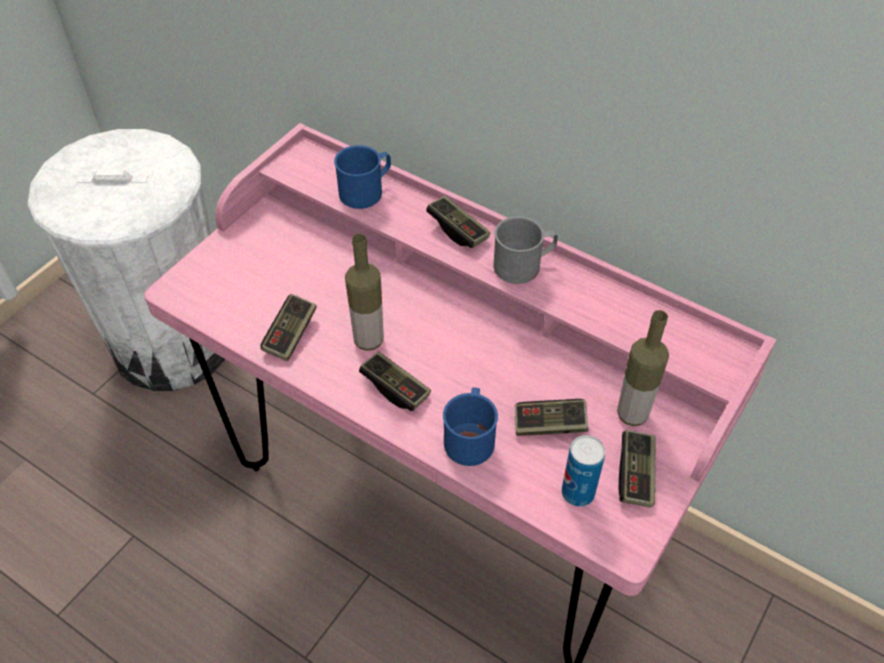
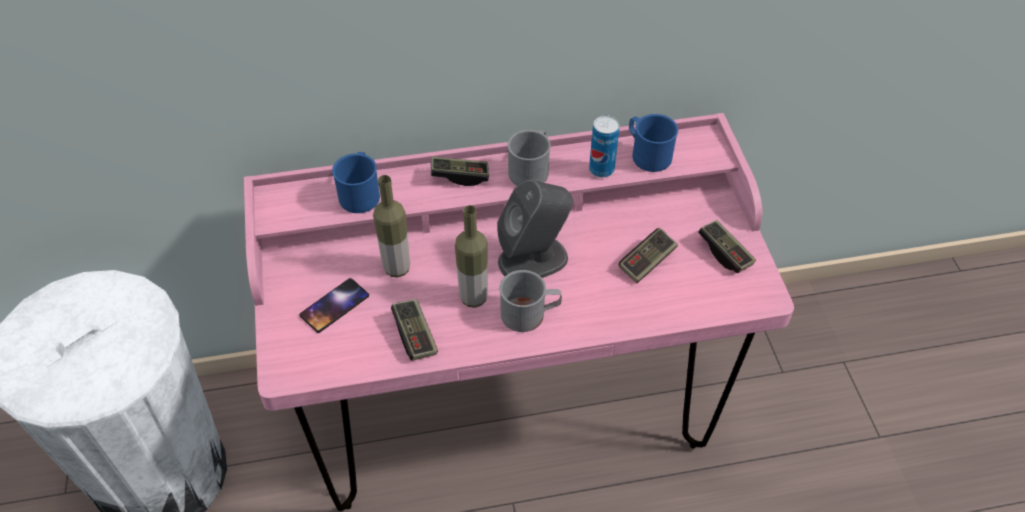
camera: 45 degrees left, 0 degrees up
game controller [359,351,431,411] -> grey mug [499,270,562,332]
blue mug [443,387,498,466] -> blue mug moved to [629,114,678,172]
can [562,435,605,507] -> can moved to [589,115,620,178]
bottle [617,310,669,426] -> bottle moved to [373,175,410,277]
none -> phone [299,278,369,333]
none -> grey speaker [497,180,573,278]

